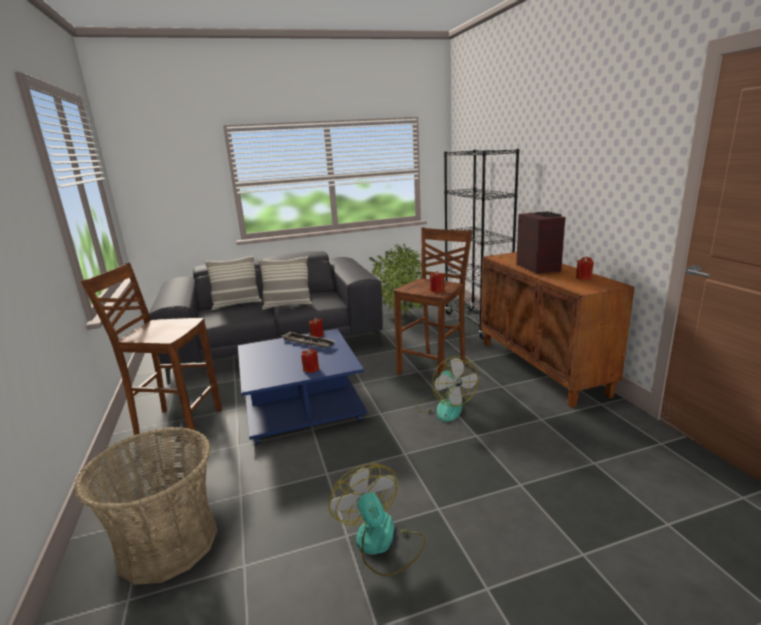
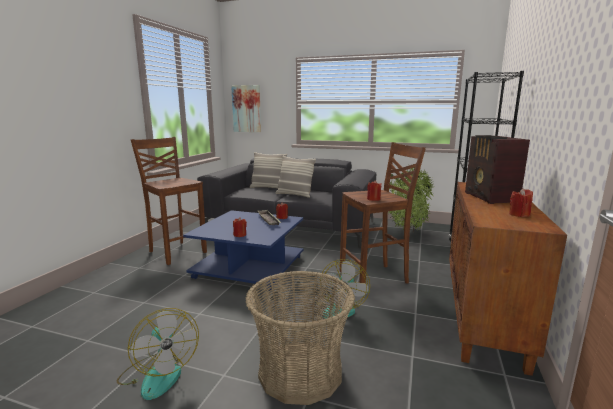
camera: 35 degrees right, 5 degrees down
basket [74,427,217,585] -> basket moved to [245,271,355,405]
fan [329,463,426,576] -> fan turned 135 degrees clockwise [117,308,199,400]
radio [516,211,565,274] -> radio turned 150 degrees clockwise [465,135,530,204]
none -> picture [231,85,261,132]

